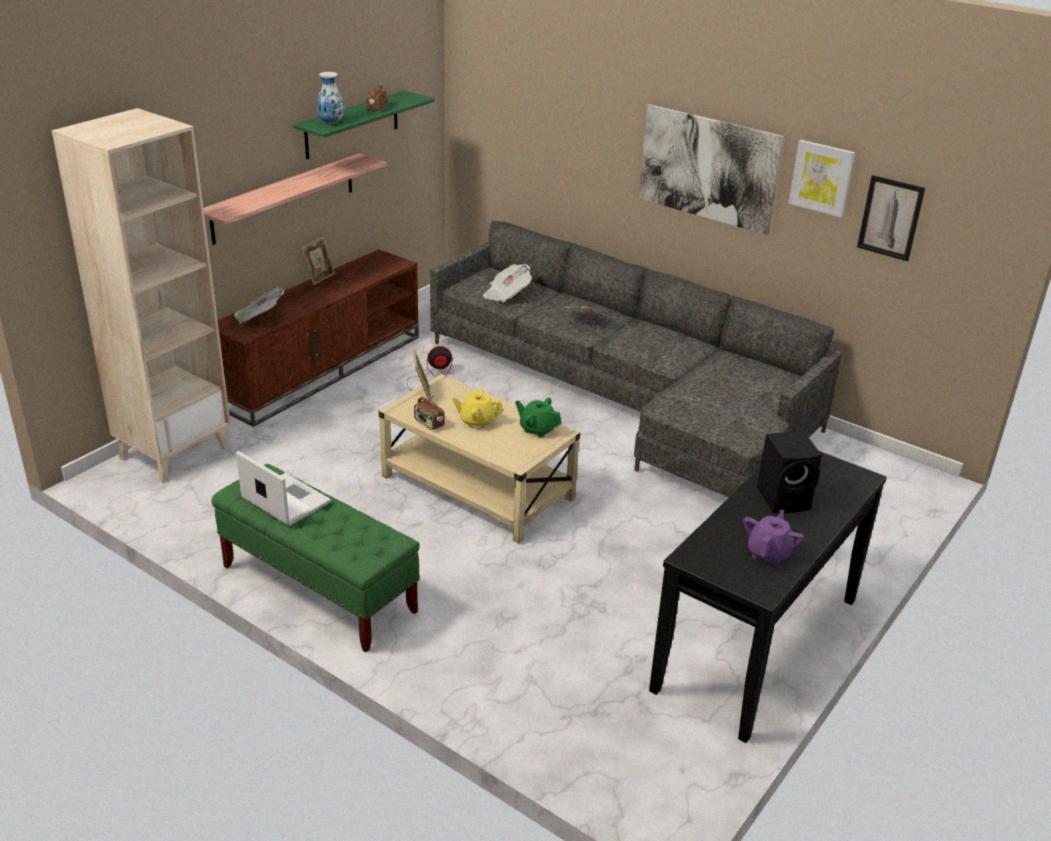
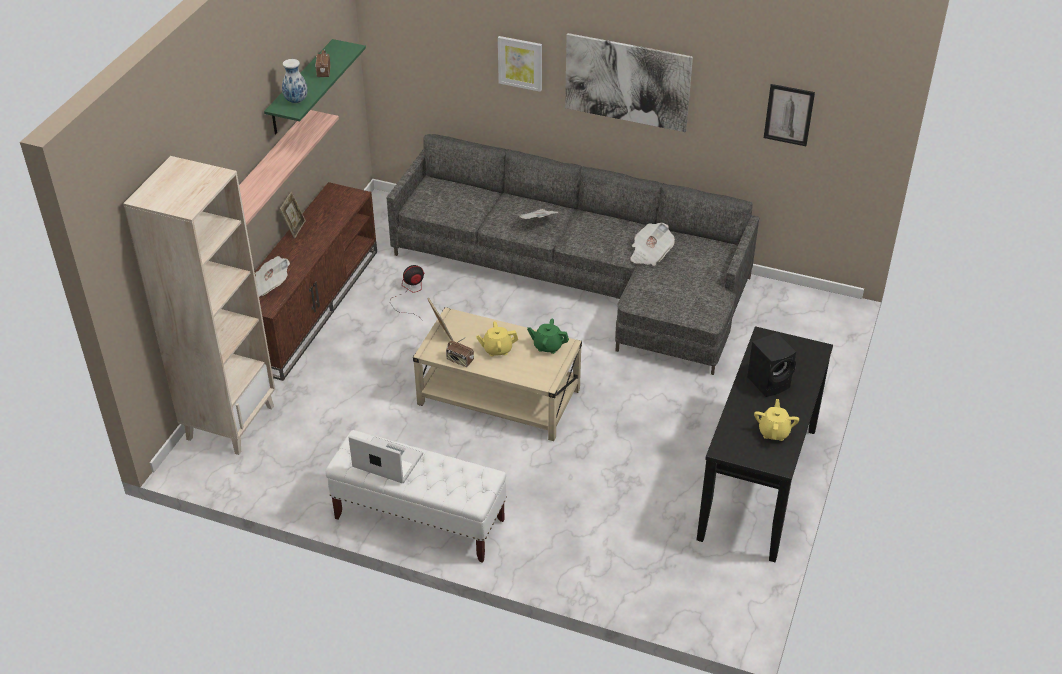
camera: 15 degrees left, 10 degrees up
green bench [211,464,420,652] -> white bench [325,430,507,563]
newspaper [483,264,532,303] -> newspaper moved to [630,223,675,266]
purple teapot [743,509,804,565] -> yellow teapot [754,399,799,441]
picture [788,140,855,218] -> picture moved to [498,36,542,92]

